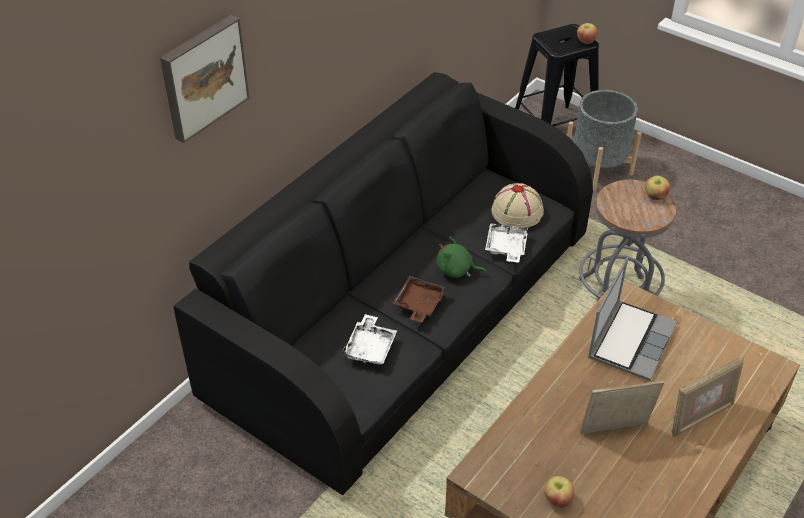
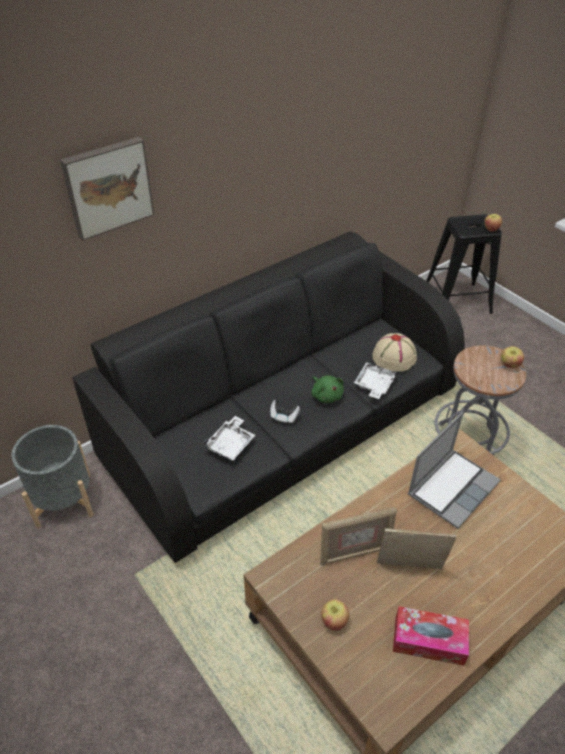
camera: 15 degrees right, 0 degrees up
brown tray [393,276,447,323] -> game controller [270,400,300,424]
green plush toy [436,237,487,278] -> green plush toy turned 150 degrees counterclockwise [312,376,344,403]
grey planter [567,90,642,191] -> grey planter moved to [11,425,94,529]
picture frame [671,357,744,437] -> picture frame moved to [320,507,397,565]
none -> tissue box [393,606,469,666]

